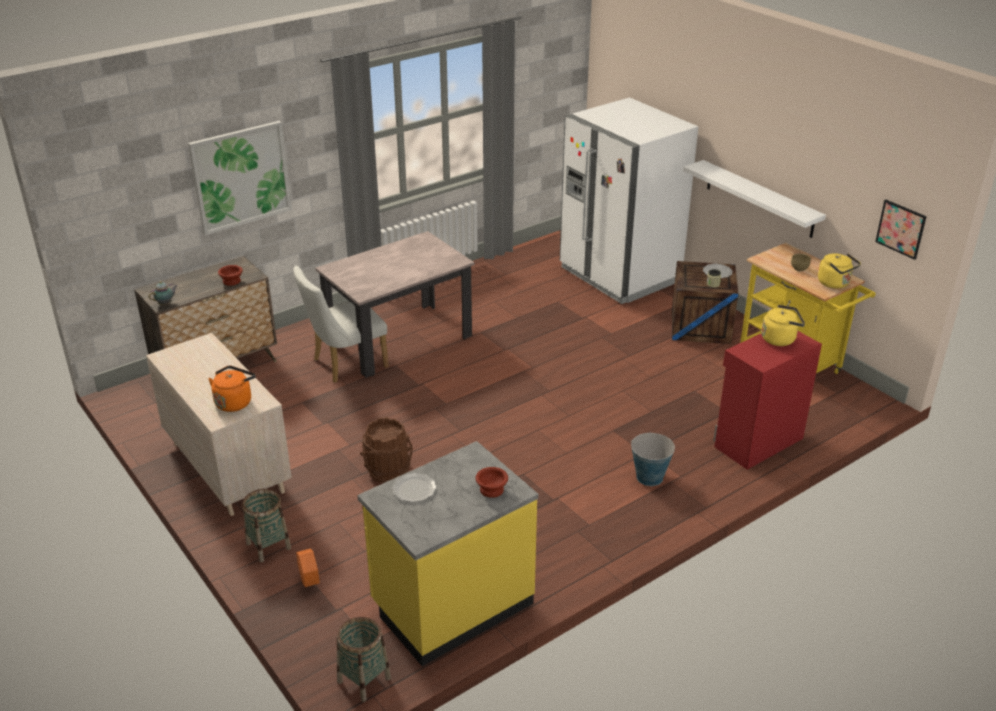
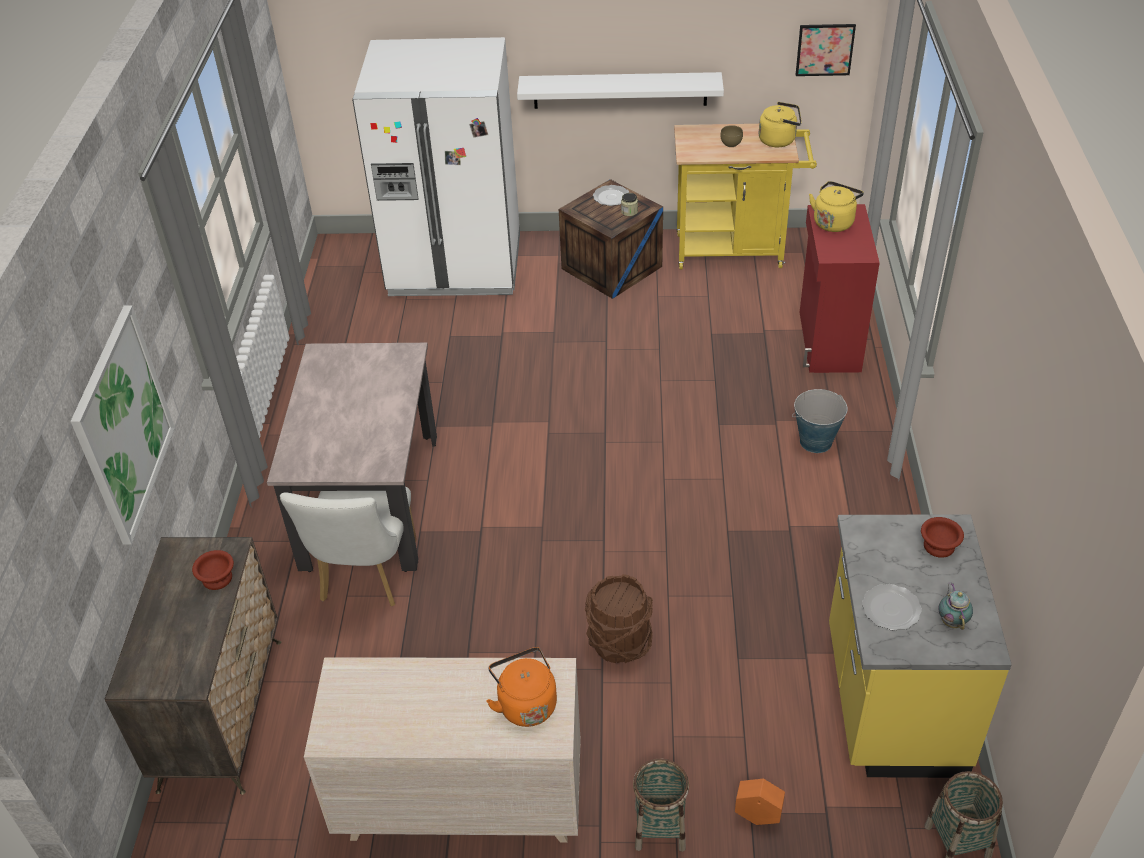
camera: 50 degrees left, 10 degrees up
teapot [149,281,177,305] -> teapot moved to [938,582,973,630]

